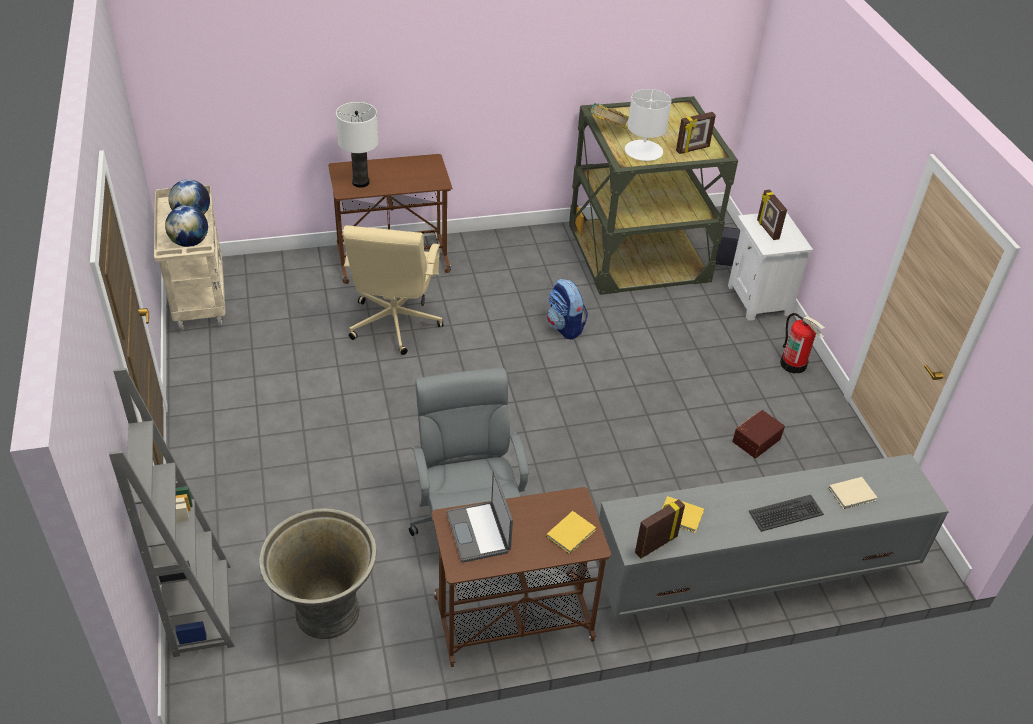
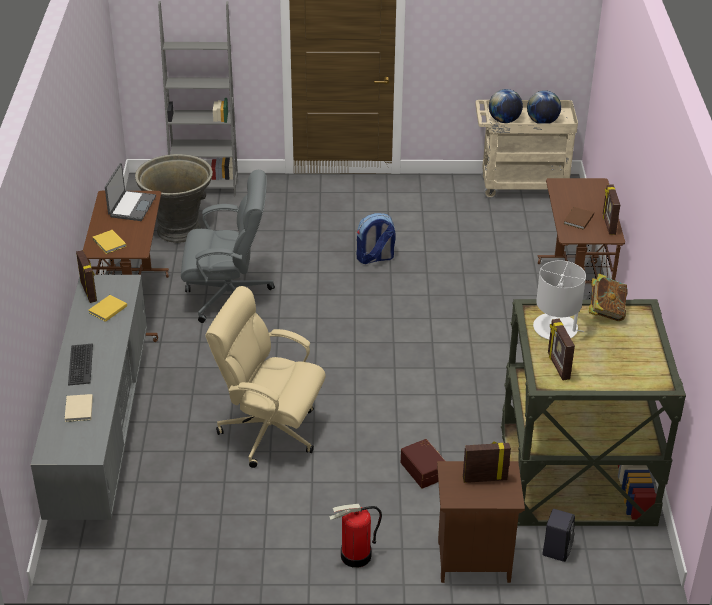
camera: 105 degrees right, 5 degrees down
white table lamp [336,102,378,188] -> none
beige office chair [343,225,443,355] -> beige office chair moved to [205,286,326,468]
laptop [446,471,513,562] -> laptop turned 105 degrees clockwise [105,163,156,221]
backpack [547,279,588,340] -> backpack moved to [356,213,396,264]
white nightstand [728,213,813,321] -> brown nightstand [437,461,525,583]
brown storage box [732,410,785,458] -> brown storage box moved to [401,439,445,489]
none -> brown book [563,207,594,230]
none -> picture frame [603,185,620,235]

